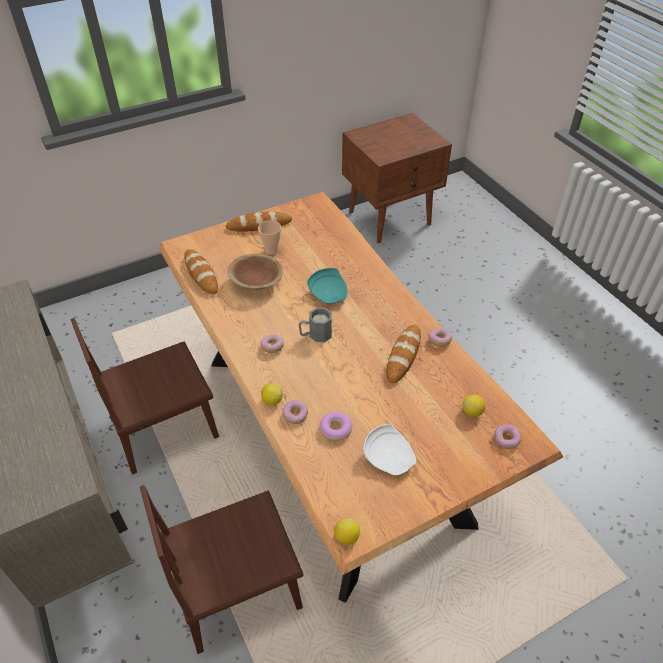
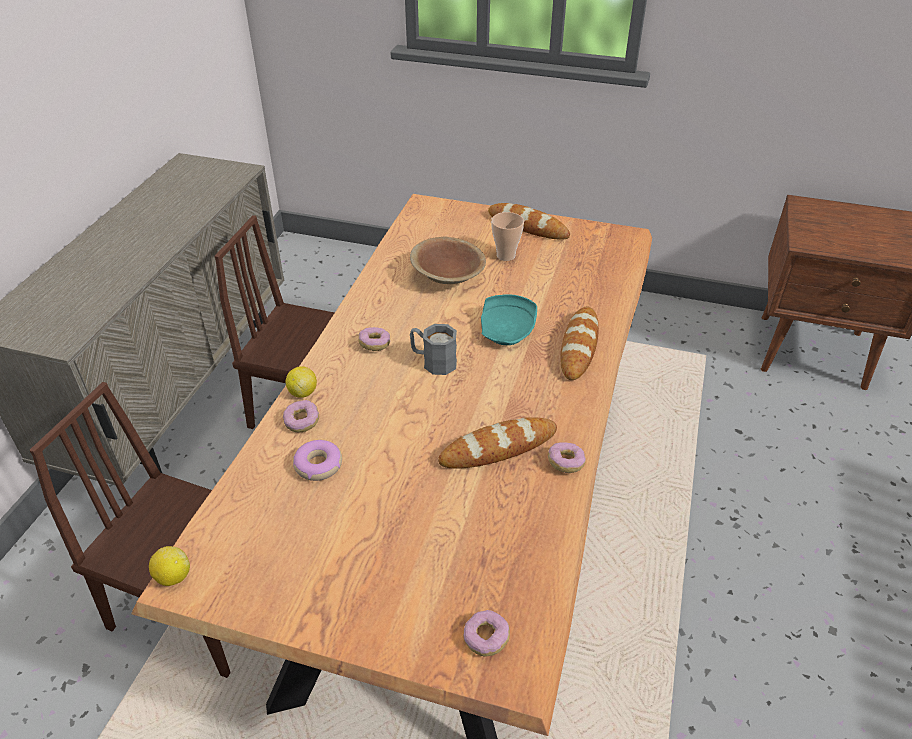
camera: 45 degrees right, 5 degrees down
bread [184,249,218,294] -> bread moved to [560,307,599,380]
white plate [364,424,416,475] -> none
lemon [462,395,485,417] -> none

